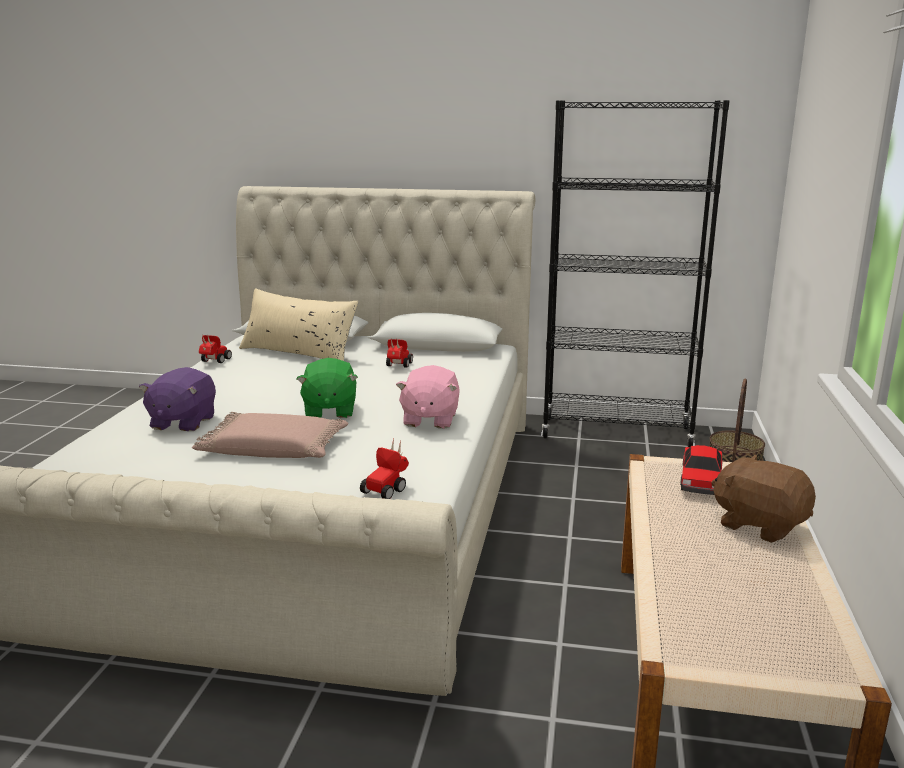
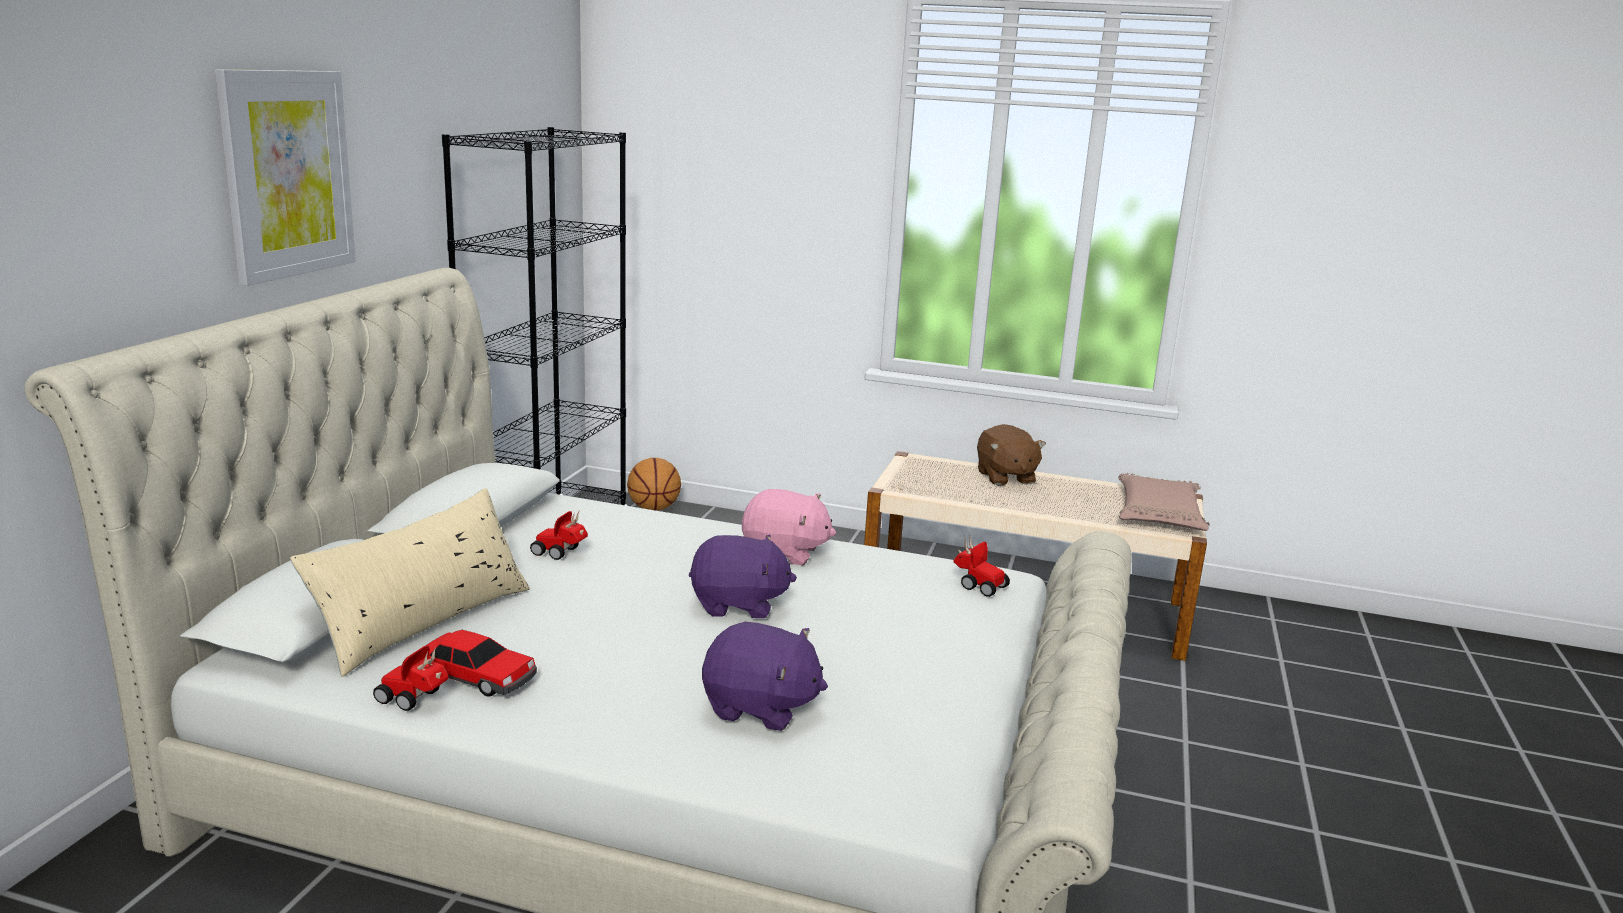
camera: 85 degrees left, 0 degrees up
beige pillow [192,412,349,458] -> beige pillow moved to [1119,473,1210,531]
green plush toy [296,358,358,418] -> purple plush toy [689,535,797,618]
toy car [680,445,722,495] -> toy car moved to [425,630,537,696]
basket [709,378,765,462] -> basketball [627,458,681,511]
brown plush toy [712,454,816,543] -> brown plush toy turned 60 degrees counterclockwise [977,424,1046,485]
none -> picture [215,69,356,286]

